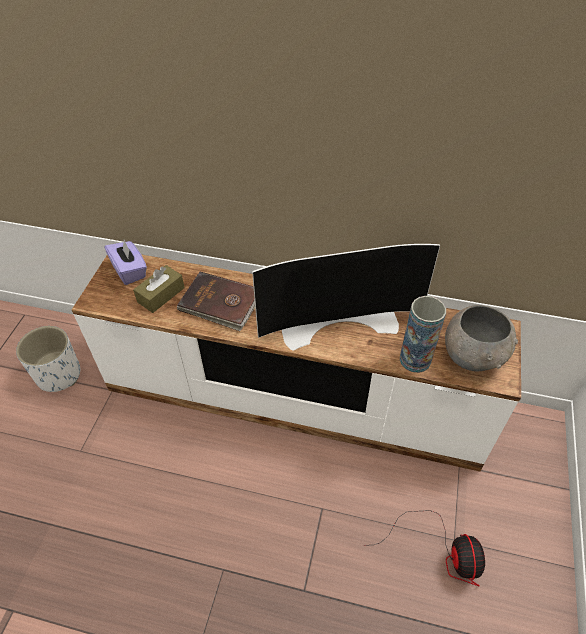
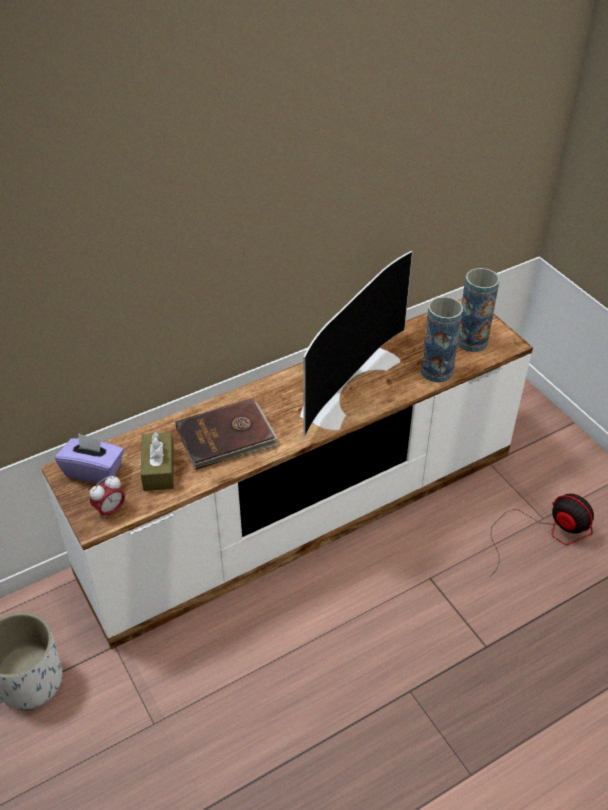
camera: 45 degrees left, 5 degrees down
grey bowl [445,305,518,371] -> vase [458,268,500,352]
none -> alarm clock [89,476,125,520]

